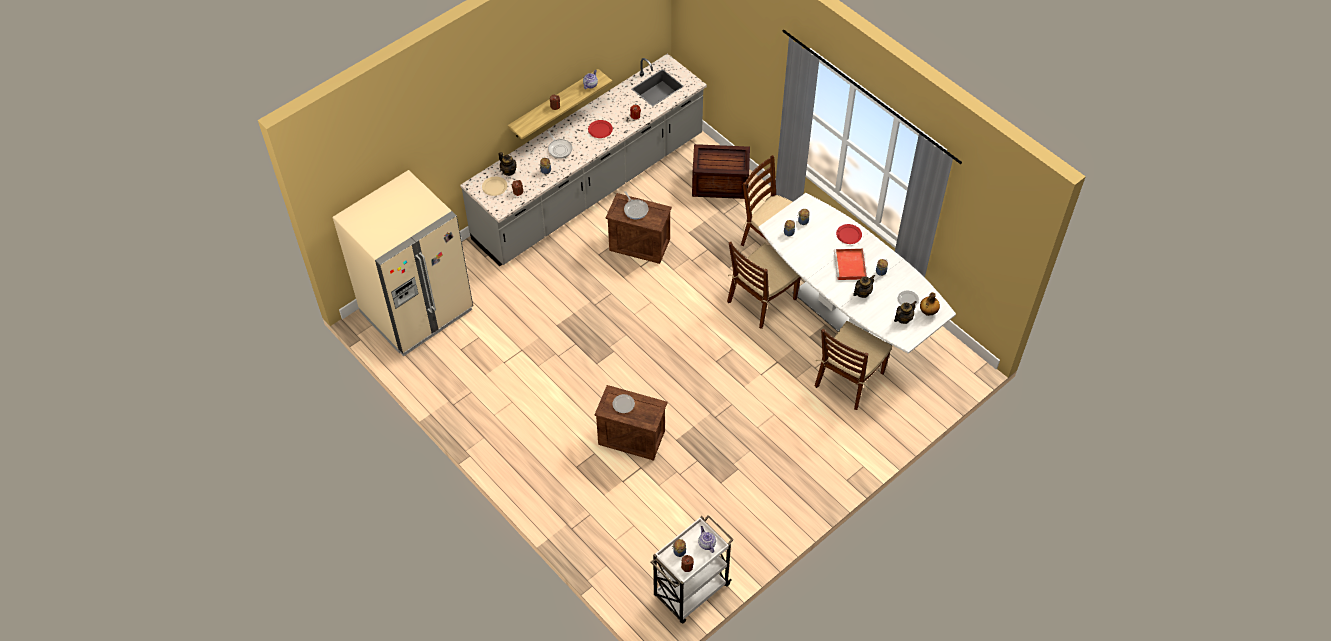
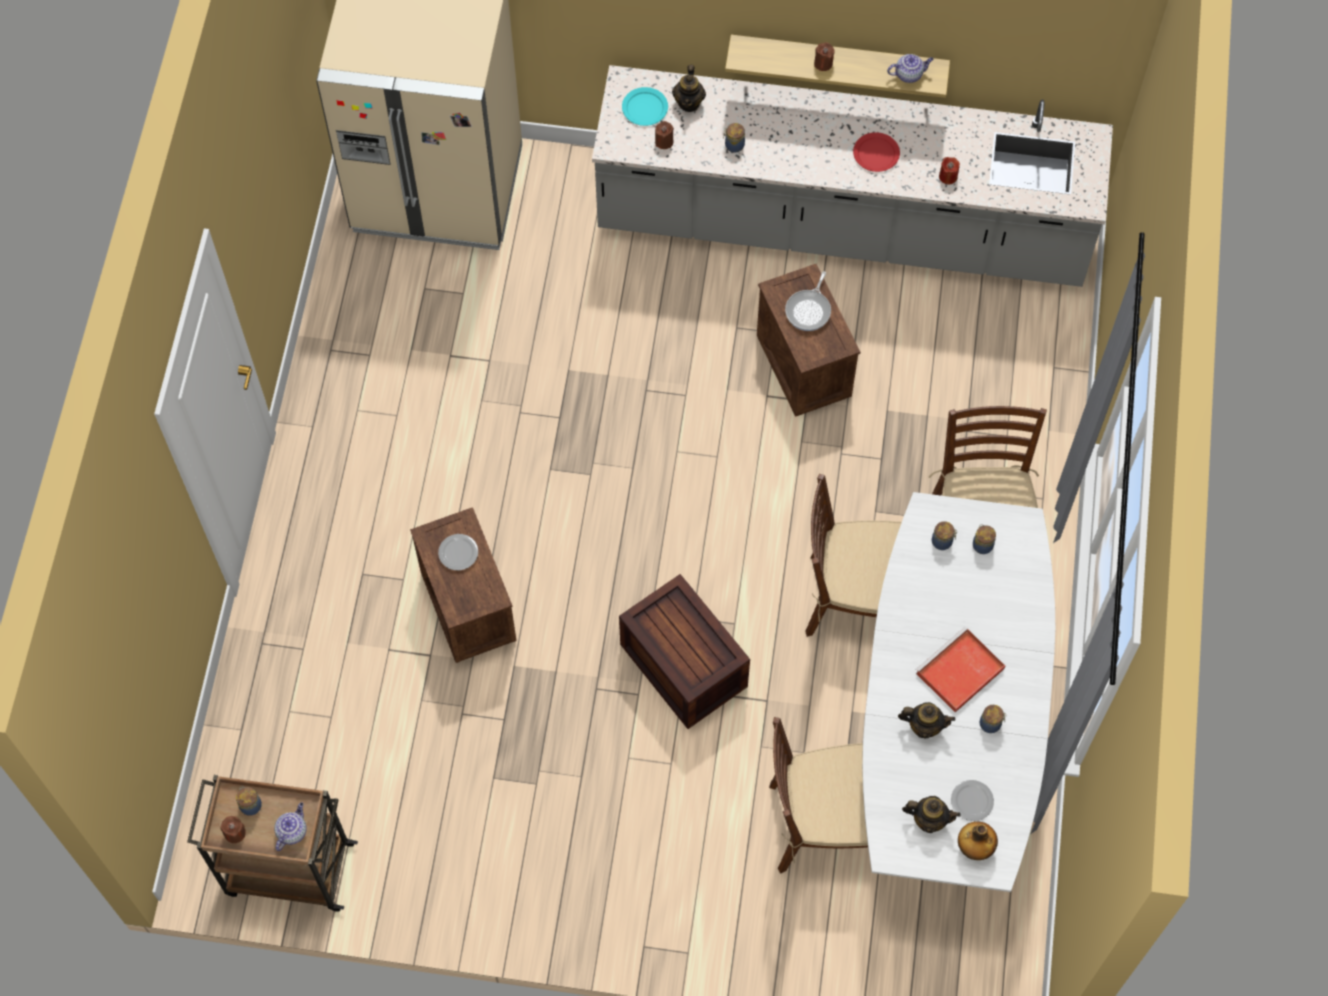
camera: 50 degrees right, 10 degrees up
beige plate [482,176,507,196] -> turquoise plate [622,87,668,126]
frying pan [548,131,572,159] -> none
white cart [650,515,733,624] -> brown cart [187,775,358,912]
crate [692,144,750,199] -> crate moved to [619,574,750,729]
red plate [836,224,862,244] -> none

